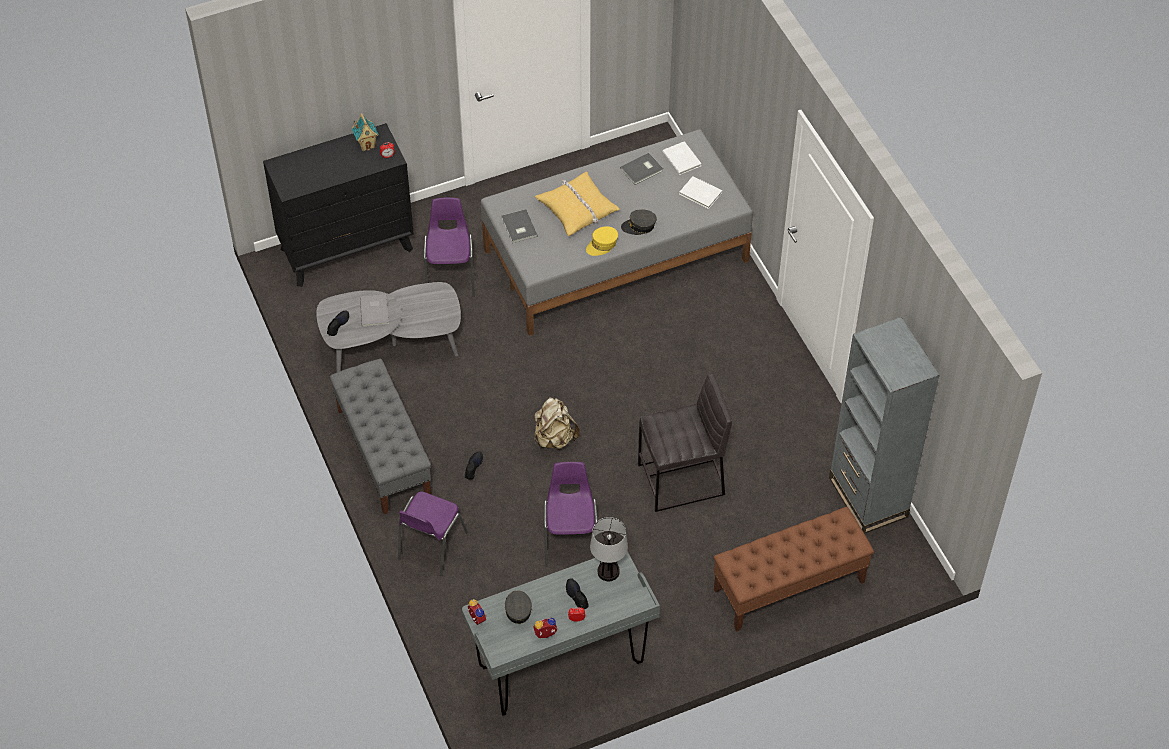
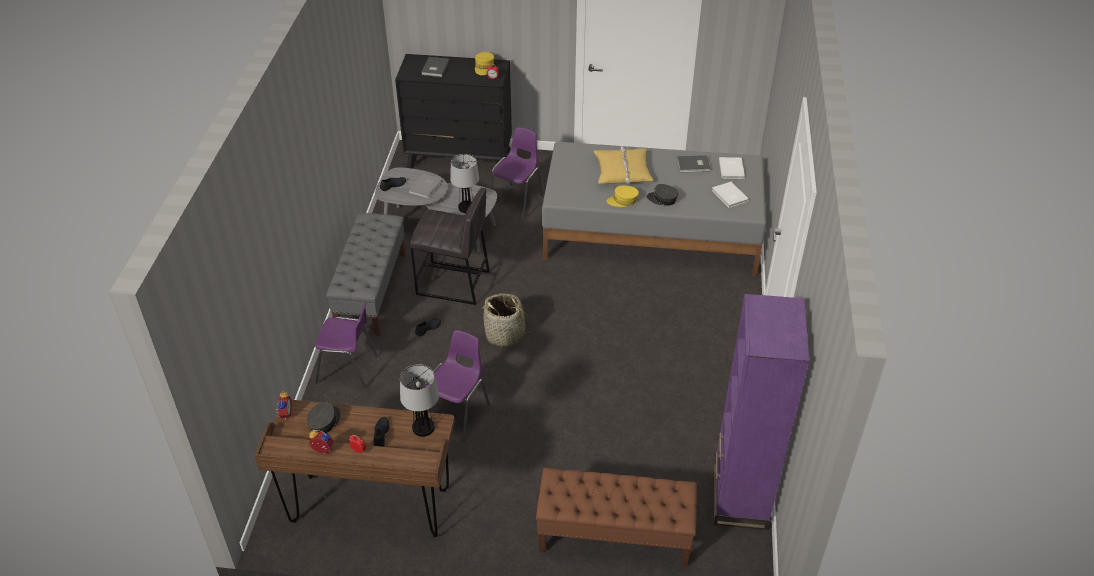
camera: 30 degrees right, 10 degrees down
toy house [352,113,379,151] -> yellow cap [475,52,494,75]
purple chair [398,492,468,576] -> purple chair turned 135 degrees counterclockwise [315,302,378,388]
grey desk [462,551,660,716] -> brown desk [255,400,455,537]
grey book [502,209,538,243] -> grey book moved to [421,57,450,77]
beige backpack [534,397,580,449] -> basket [481,293,534,347]
grey stool [638,374,732,512] -> grey stool moved to [410,188,490,305]
grey bookcase [829,317,940,534] -> purple bookcase [714,294,810,530]
none -> table lamp [450,154,479,213]

